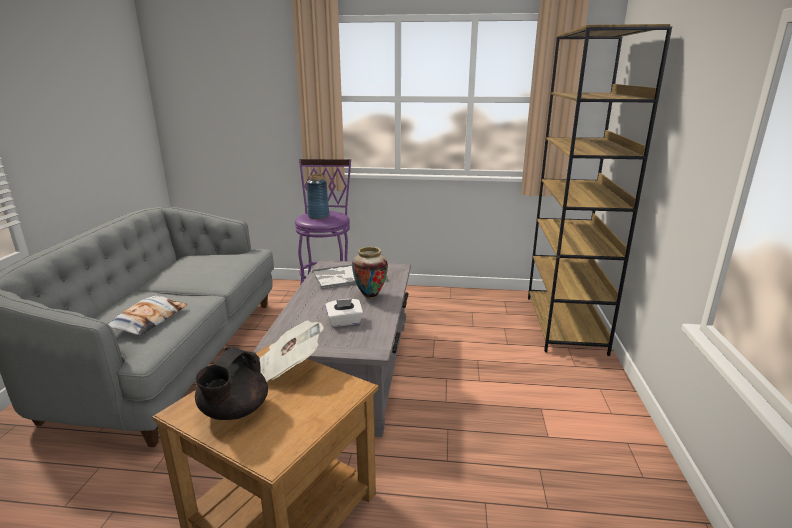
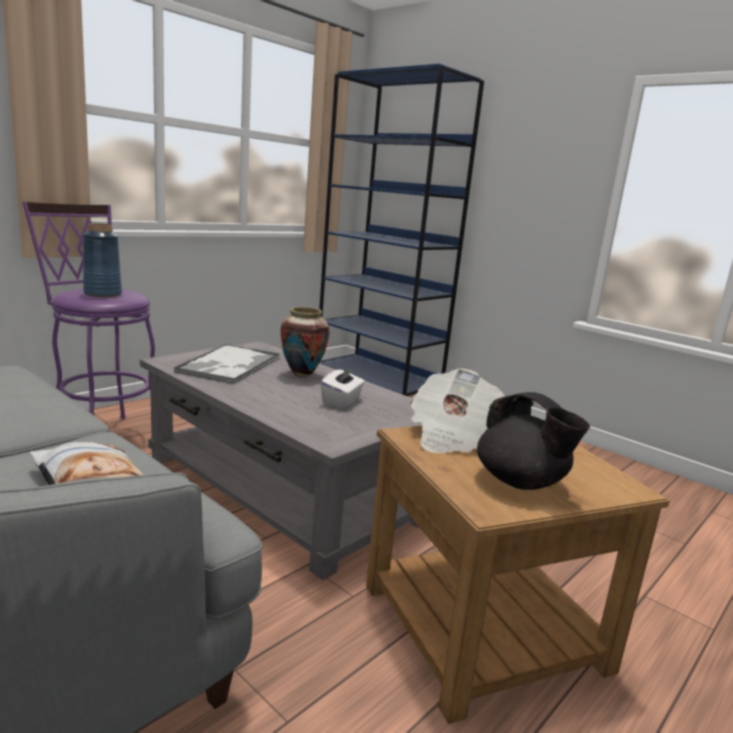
camera: 55 degrees left, 5 degrees down
brown bookcase [528,24,672,356] -> blue bookcase [319,63,484,396]

